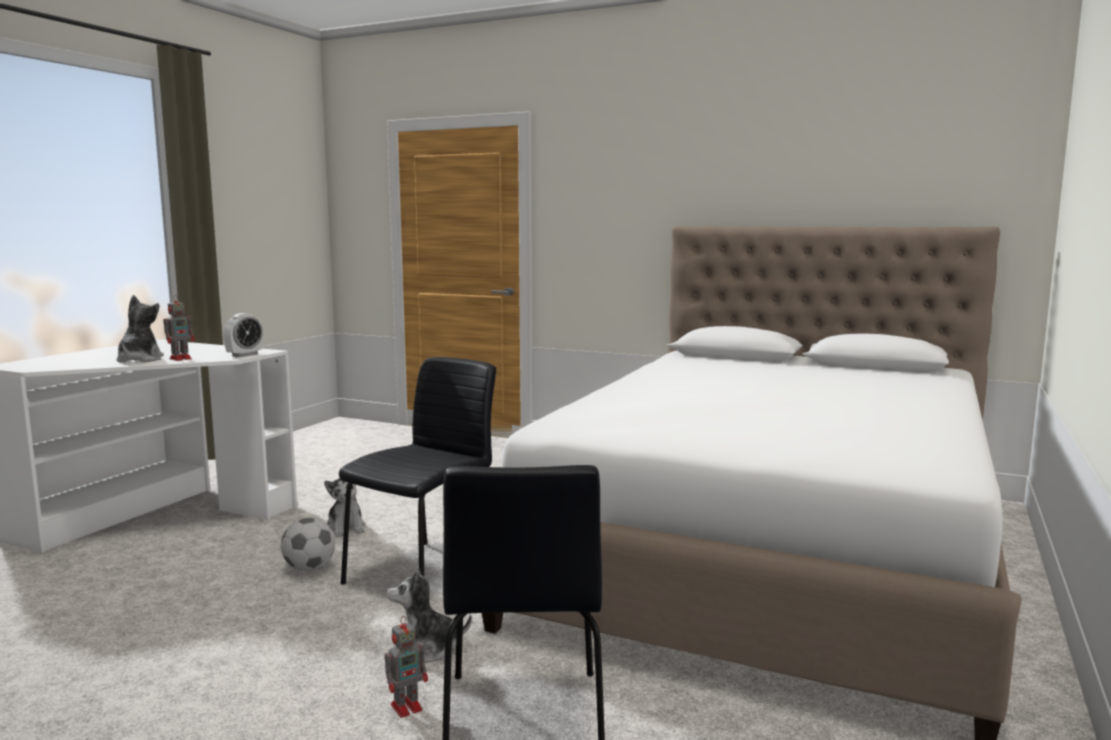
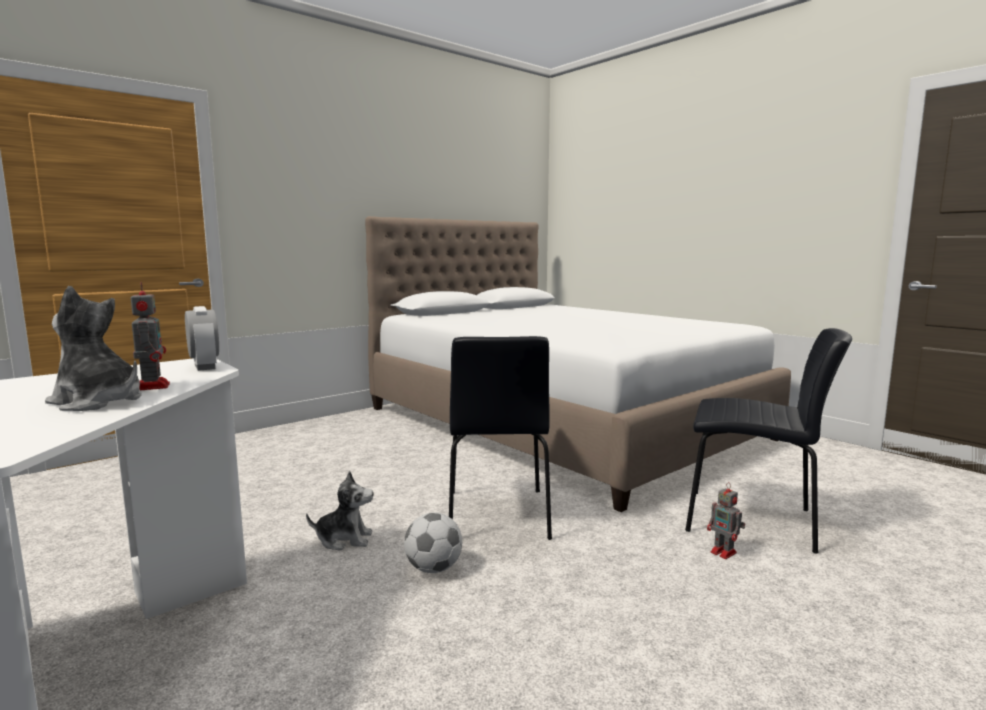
camera: 65 degrees left, 0 degrees up
black chair [339,357,496,585] -> black chair turned 150 degrees counterclockwise [449,336,552,540]
toy robot [385,616,428,718] -> toy robot turned 150 degrees clockwise [707,482,745,559]
plush toy [387,568,472,663] -> none

